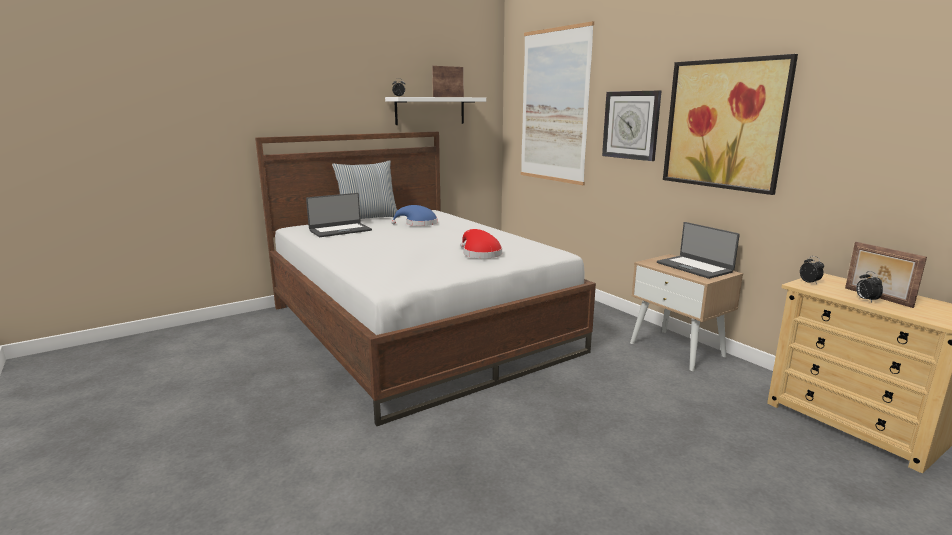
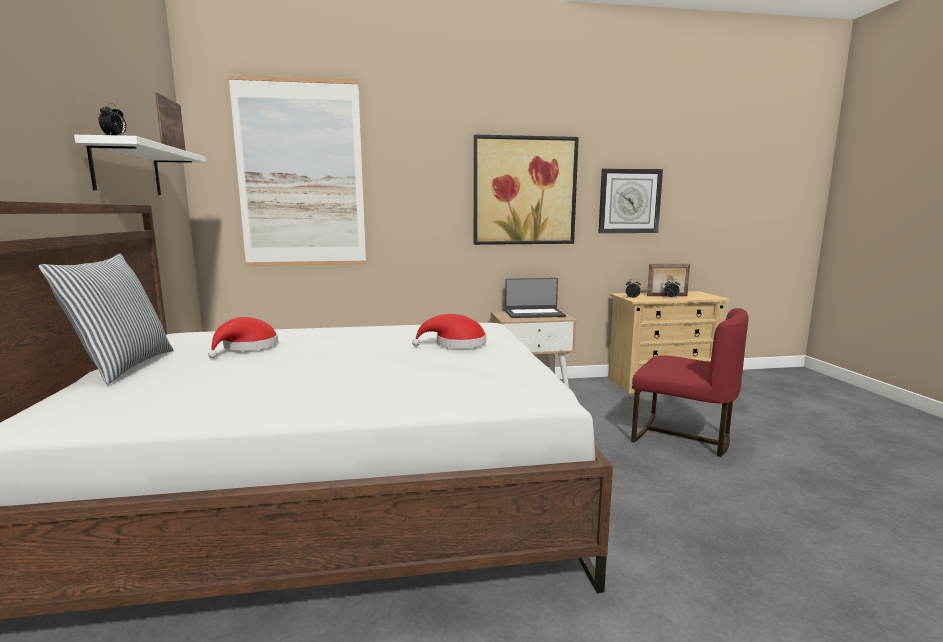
camera: 65 degrees left, 5 degrees down
laptop [306,193,372,237] -> none
blue hat [391,205,437,226] -> red hat [208,317,278,358]
wall clock [602,91,661,161] -> wall clock moved to [598,168,663,233]
none -> red chair [631,308,748,457]

